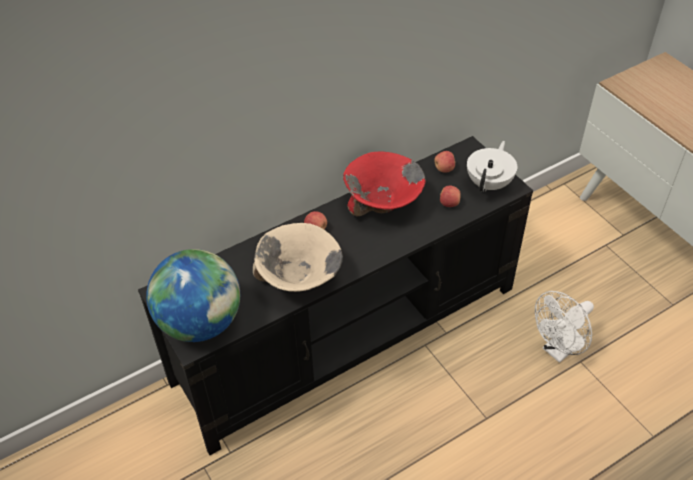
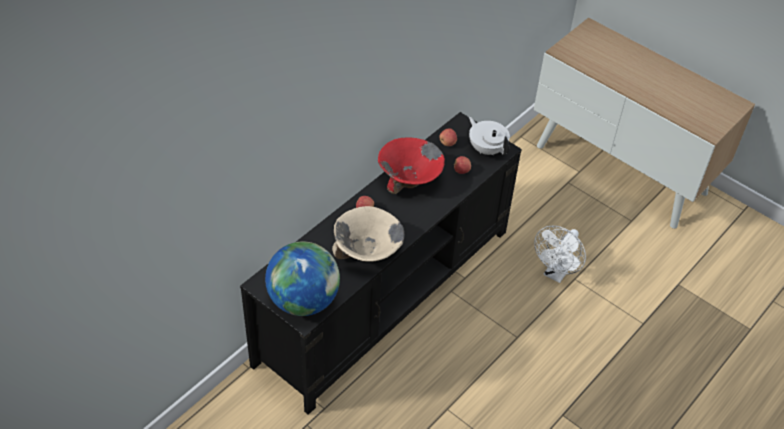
camera: 20 degrees left, 0 degrees up
white teapot [467,141,517,192] -> white teapot turned 45 degrees counterclockwise [469,117,510,155]

